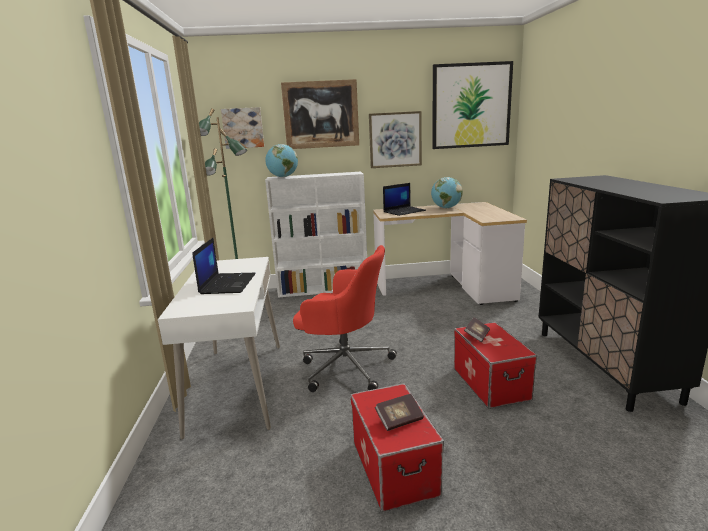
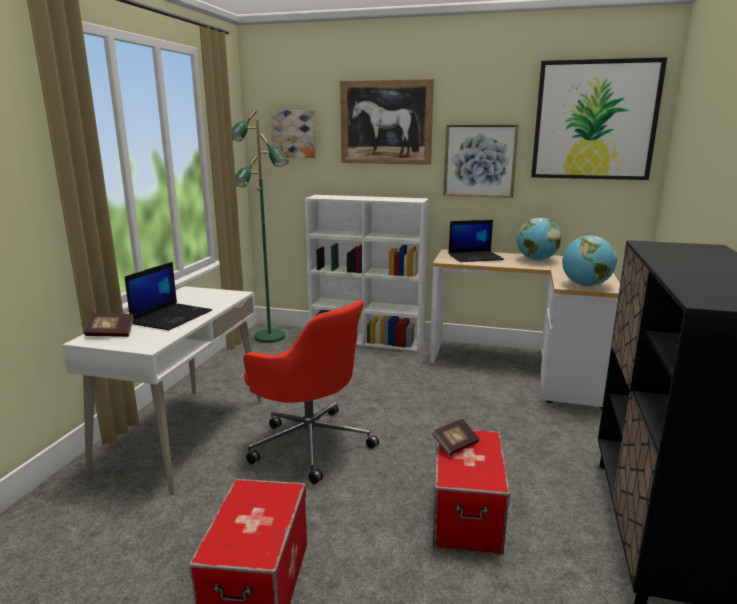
camera: 20 degrees right, 0 degrees up
globe [265,144,298,177] -> globe moved to [562,235,617,287]
book [375,394,424,431] -> book moved to [84,313,134,337]

